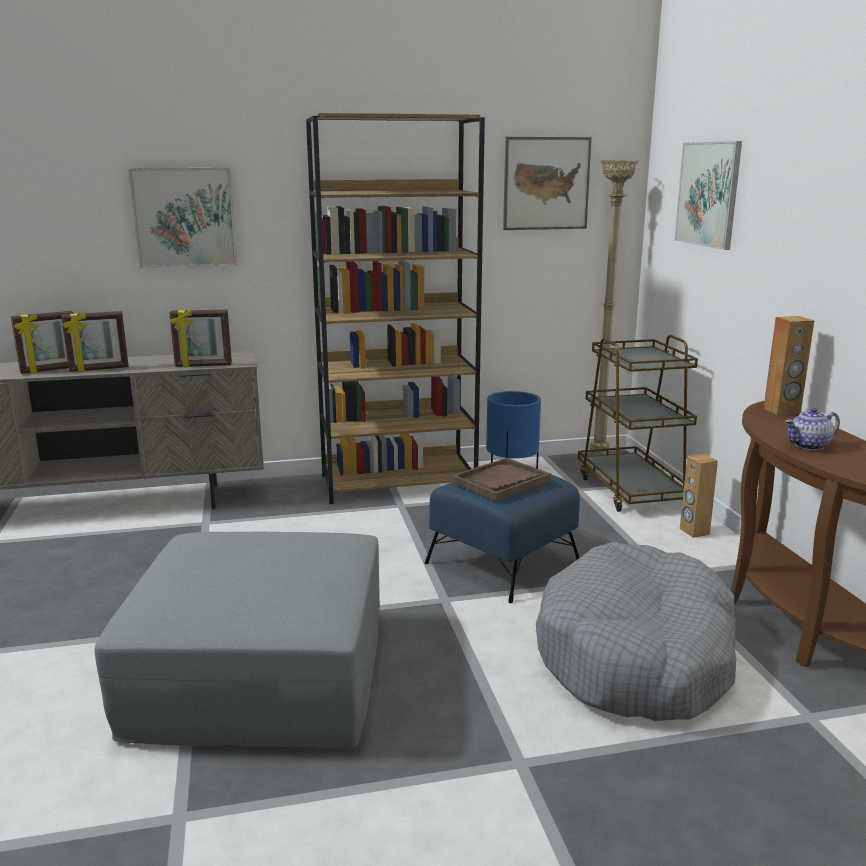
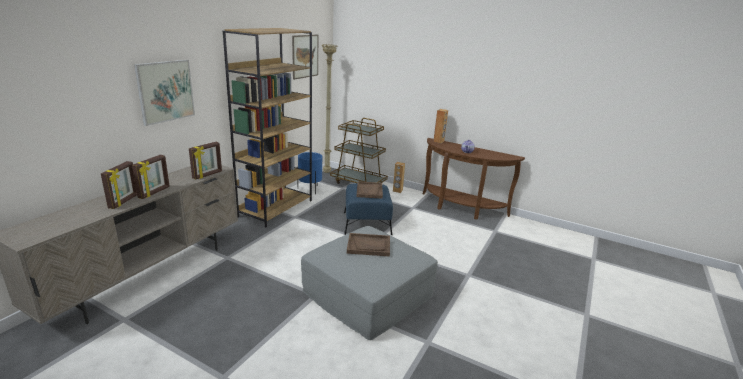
camera: 50 degrees left, 5 degrees up
grey dog bed [536,542,736,721] -> none
picture [674,141,742,250] -> none
none -> brown tray [347,233,390,257]

